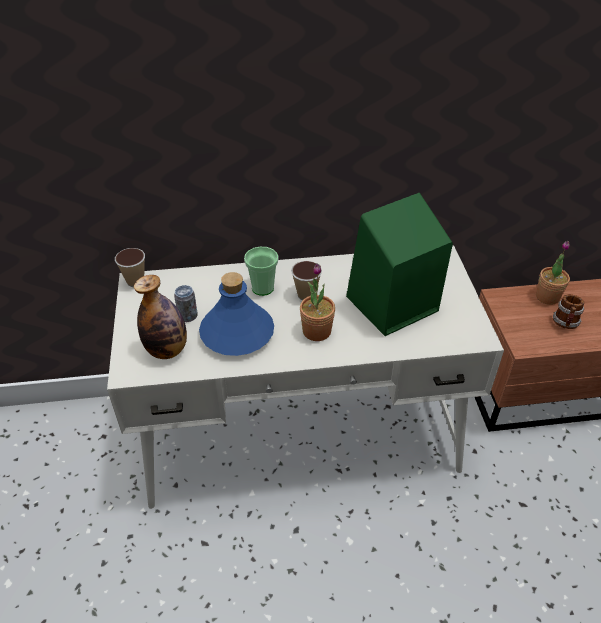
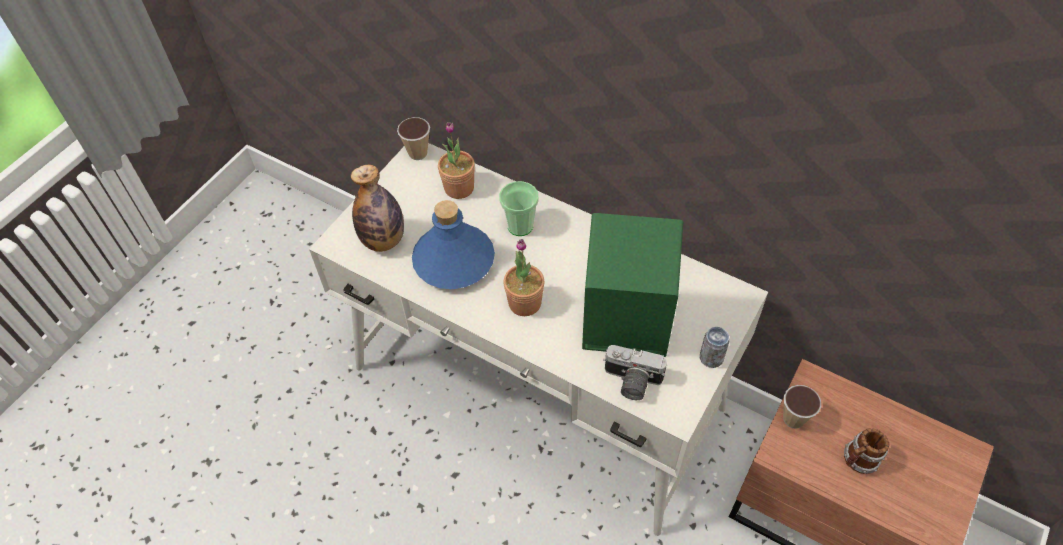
camera: 40 degrees right, 10 degrees up
can [174,285,198,322] -> can moved to [700,327,729,368]
cup [291,261,322,300] -> cup moved to [783,385,821,429]
potted plant [536,241,570,305] -> potted plant moved to [438,122,475,199]
none -> camera [603,345,667,400]

